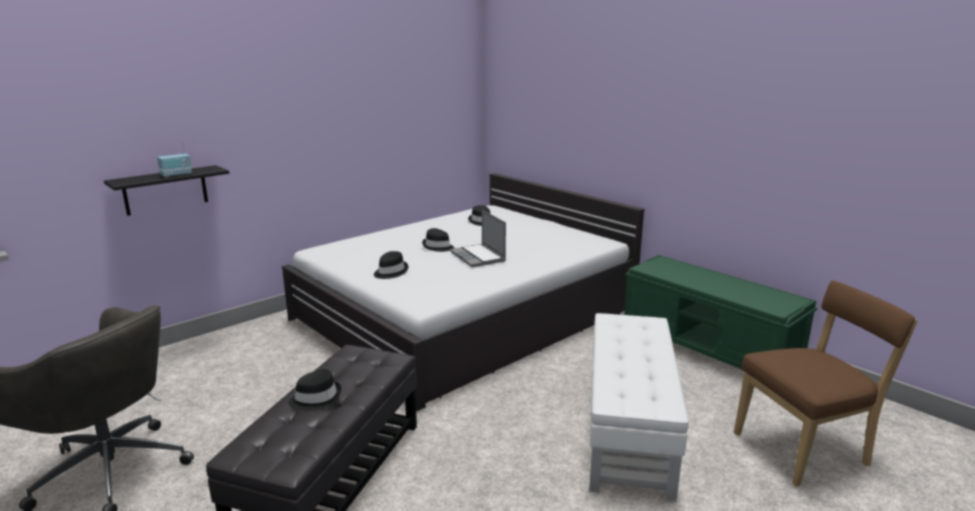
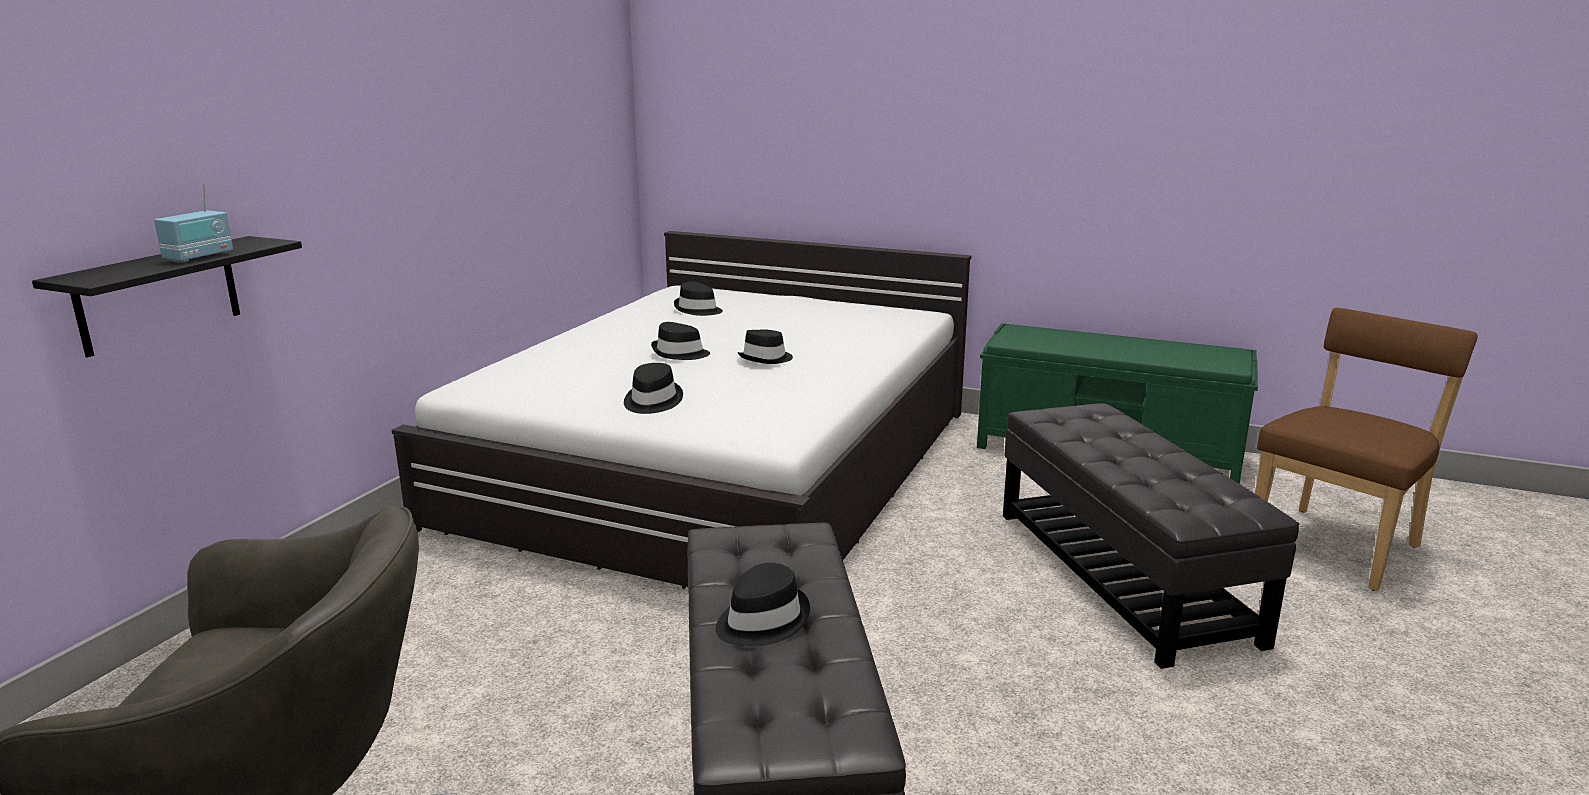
camera: 25 degrees left, 0 degrees up
laptop [450,210,506,267] -> black hat [737,330,793,364]
white ottoman [589,313,688,502] -> black ottoman [1003,403,1299,669]

